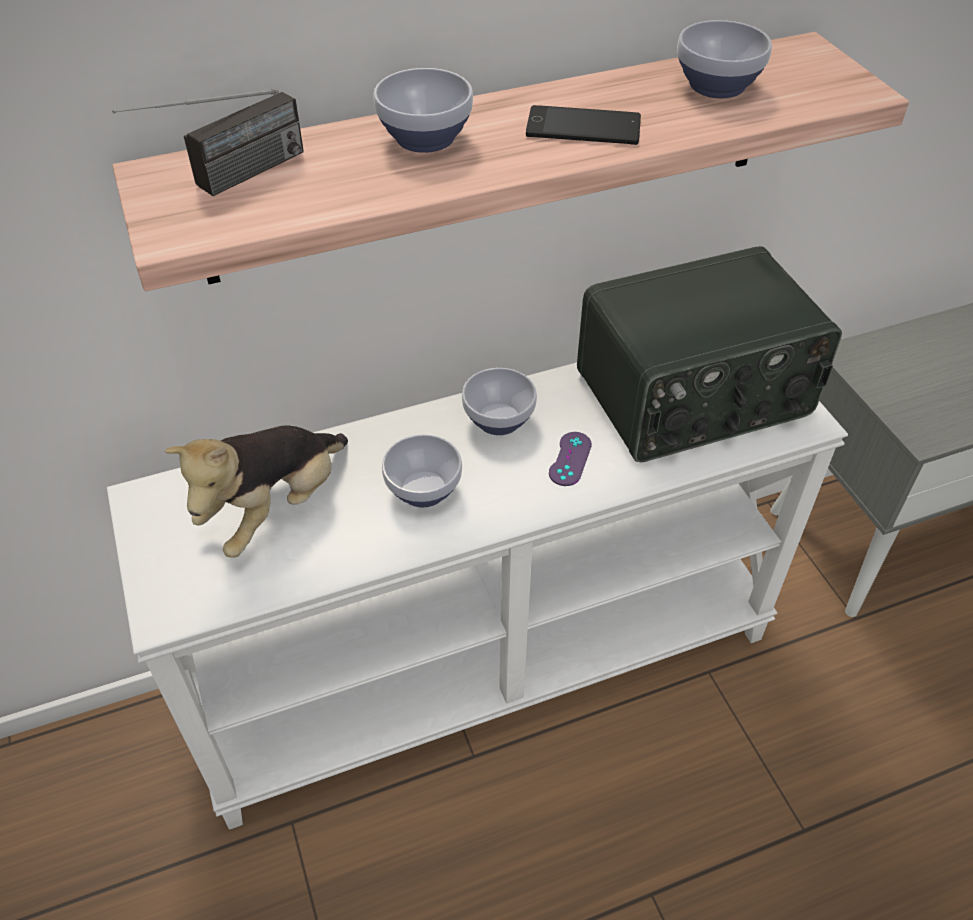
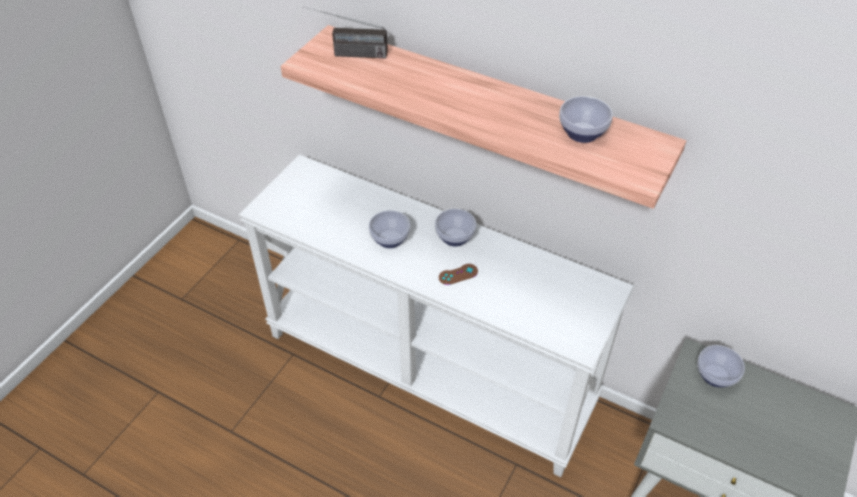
camera: 50 degrees right, 0 degrees up
plush toy [165,426,348,558] -> none
bowl [373,68,473,153] -> bowl moved to [697,345,745,387]
phone [526,105,641,145] -> none
purple game controller [549,432,592,486] -> brown game controller [439,264,478,285]
radio [577,246,842,462] -> none

